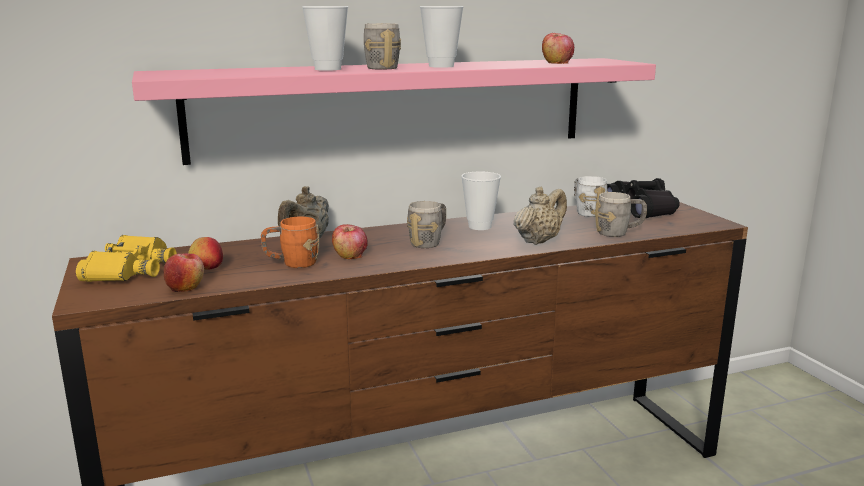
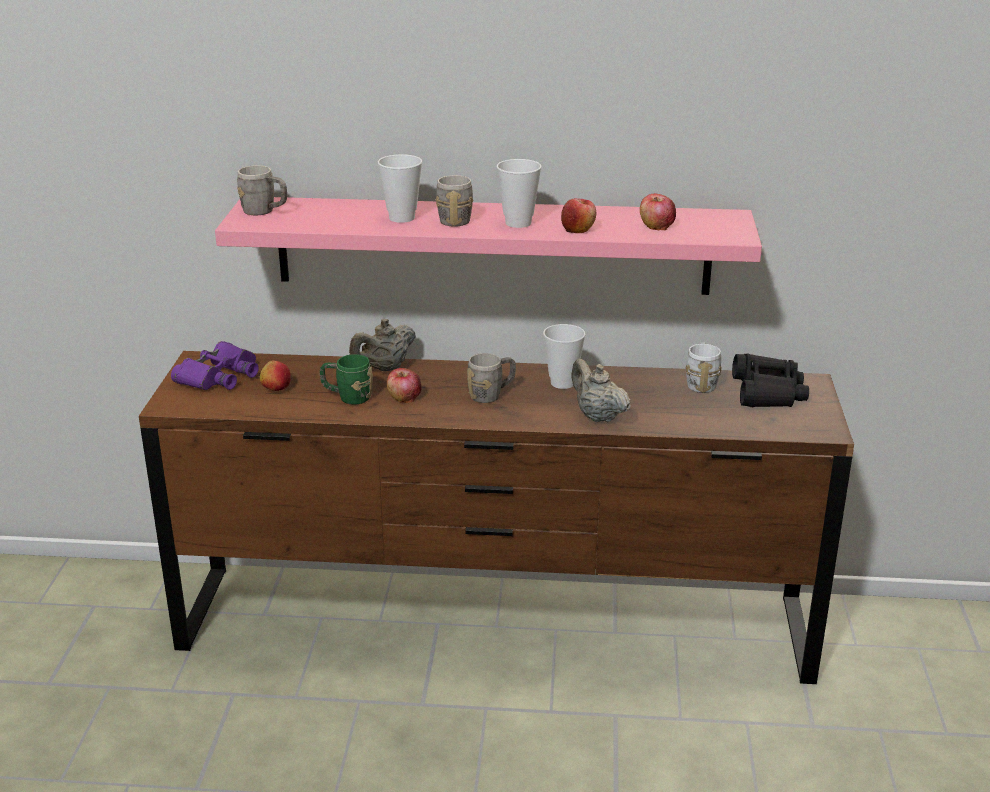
camera: 25 degrees right, 10 degrees up
yellow binoculars [76,235,177,282] -> purple binoculars [171,341,259,390]
apple [164,254,204,292] -> apple moved to [561,198,596,233]
orange mug [261,216,320,268] -> green mug [320,354,373,405]
beige teapot [514,187,567,245] -> beige teapot turned 105 degrees counterclockwise [571,359,631,422]
grey mug [595,192,647,237] -> grey mug moved to [237,165,287,215]

